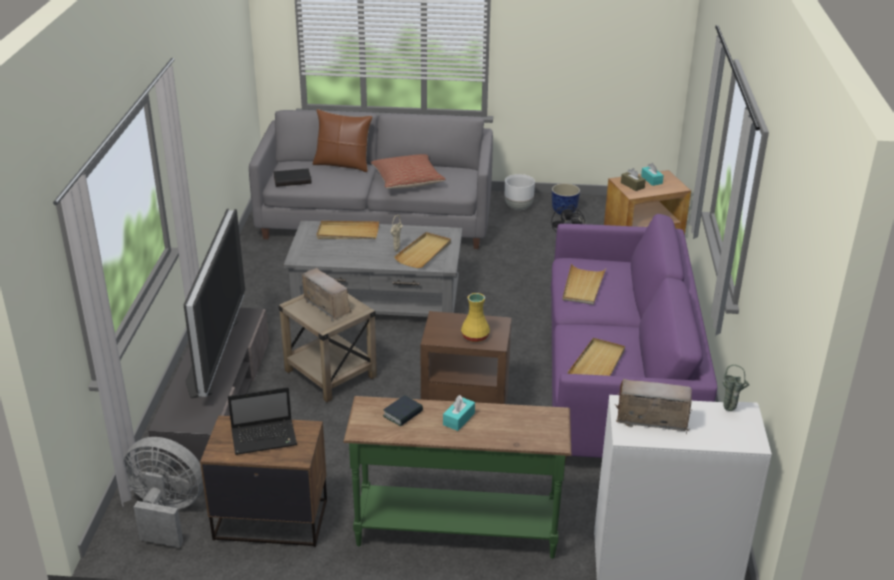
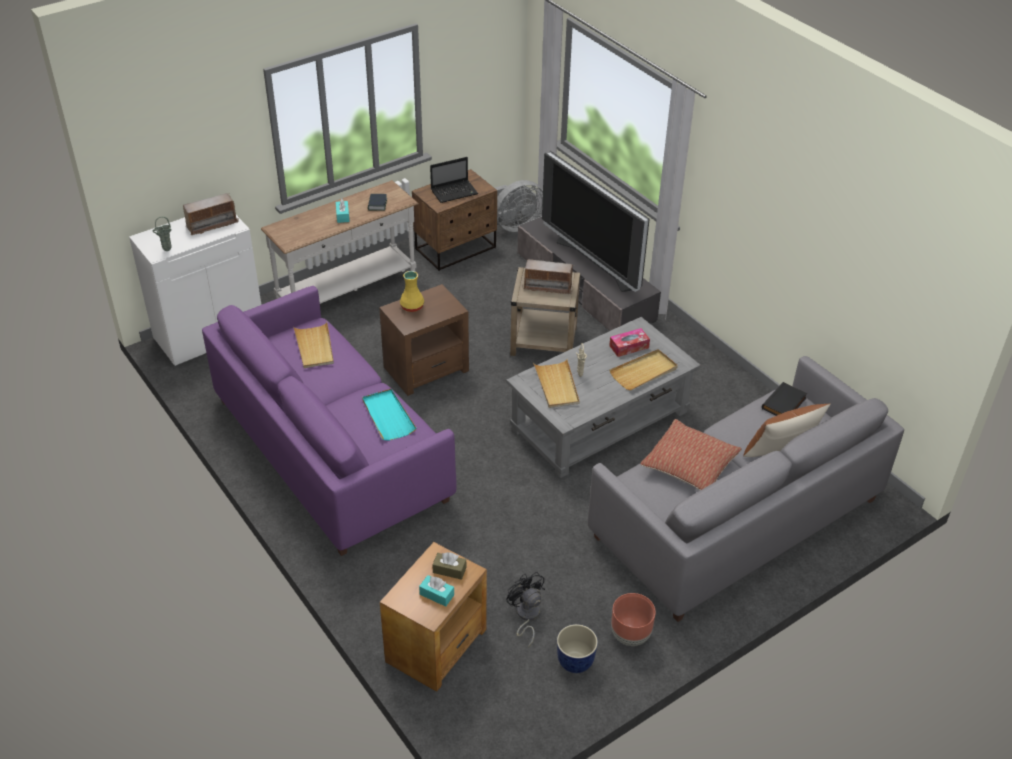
camera: 140 degrees right, 10 degrees up
laptop [228,387,297,455] -> laptop turned 150 degrees counterclockwise [430,157,478,203]
green console table [343,396,571,559] -> white console table [261,180,419,304]
white planter [505,174,535,210] -> brown planter [611,593,656,646]
beige tray [562,263,606,305] -> turquoise tray [362,389,416,440]
none -> tissue box [609,328,650,357]

